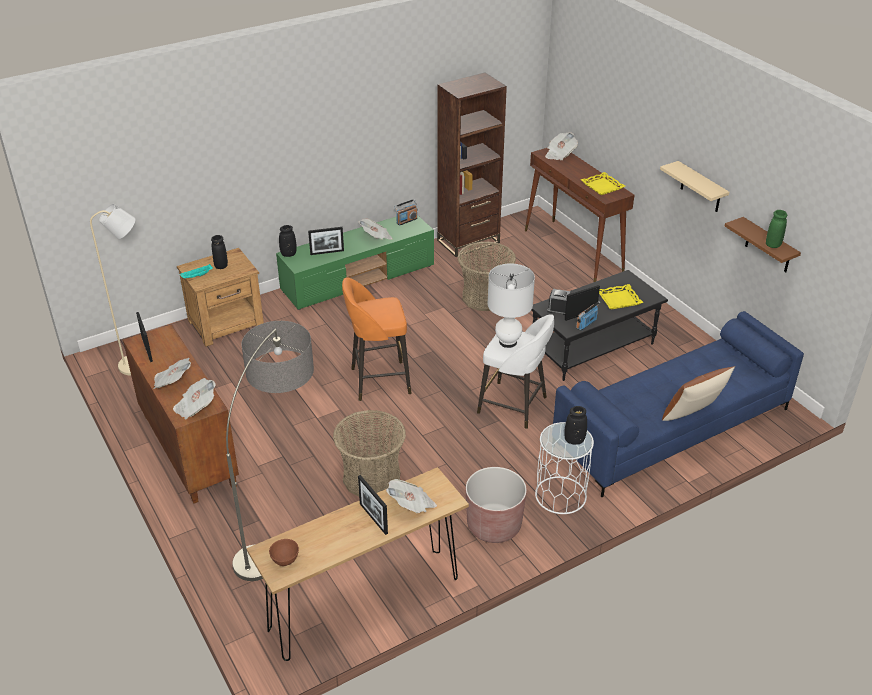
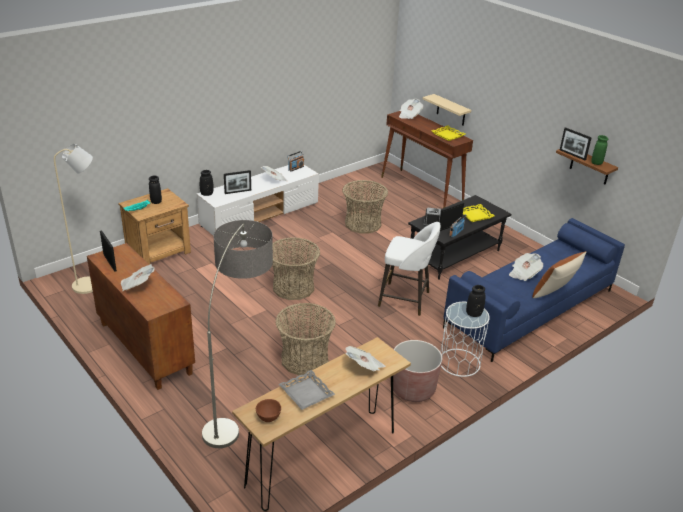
camera: 10 degrees left, 5 degrees down
newspaper [173,378,216,419] -> newspaper moved to [509,253,543,281]
green tv stand [276,215,434,310] -> white tv stand [196,165,319,236]
orange stool [342,277,411,401] -> basket [272,237,320,300]
picture frame [358,475,388,535] -> picture frame moved to [560,127,592,160]
brown bookcase [437,72,507,257] -> none
white table lamp [487,263,535,348] -> none
beige shelf [660,161,729,212] -> beige shelf moved to [423,94,471,126]
none -> grey tray [279,370,335,410]

